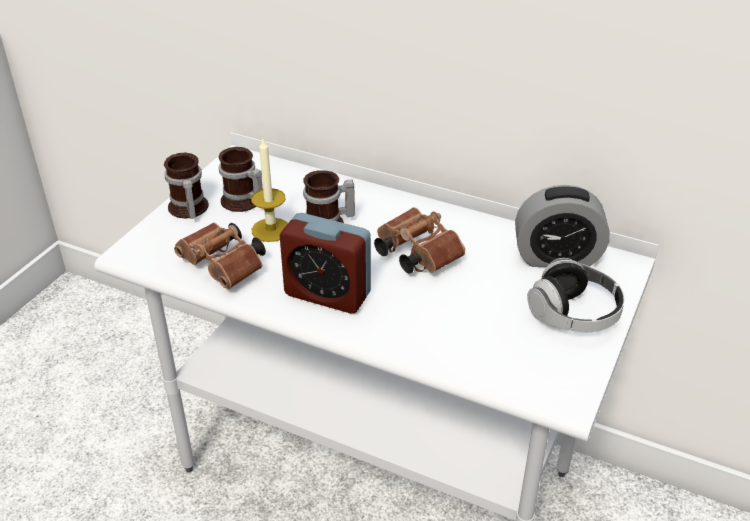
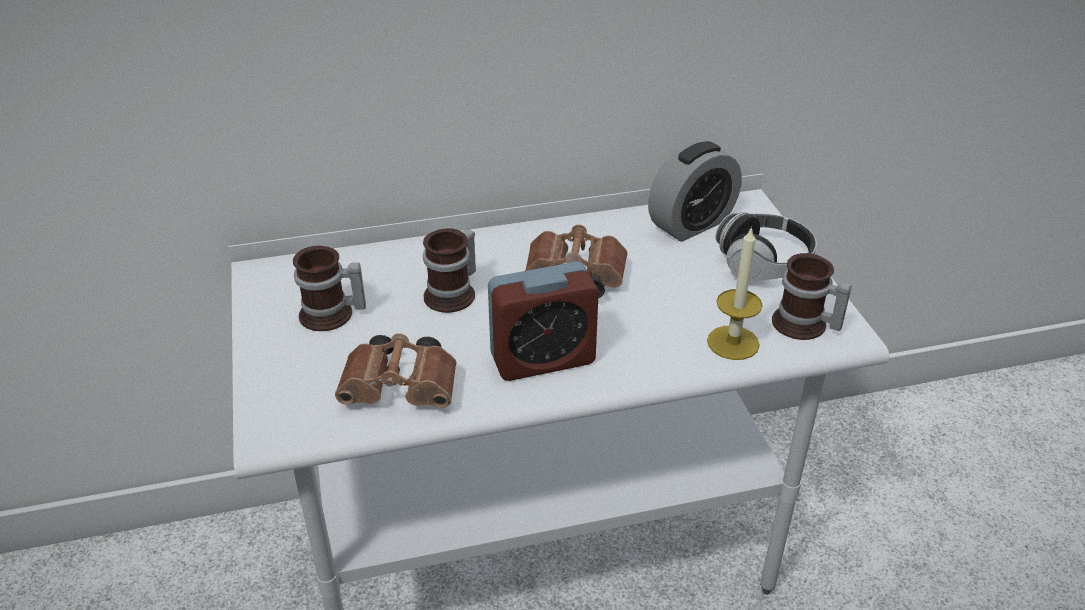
camera: 40 degrees left, 0 degrees up
mug [164,153,209,219] -> mug moved to [772,253,852,340]
candle [251,137,288,242] -> candle moved to [707,226,763,360]

